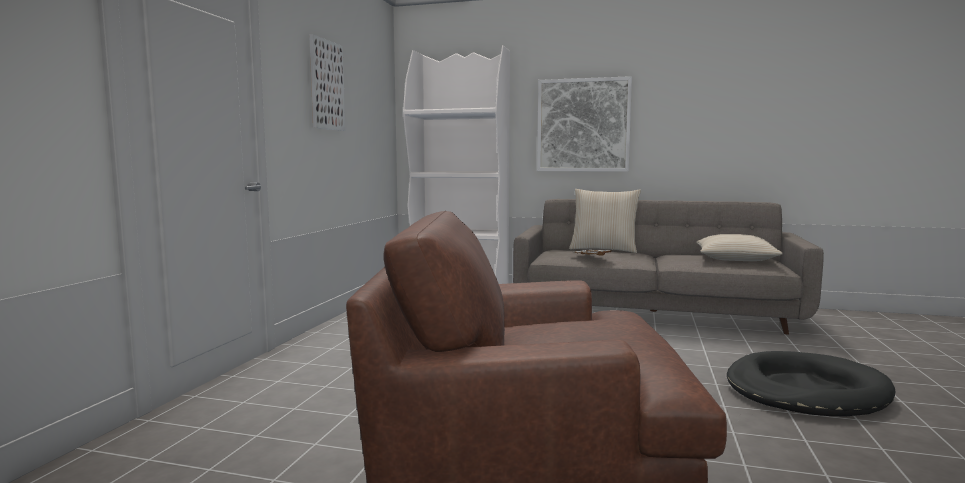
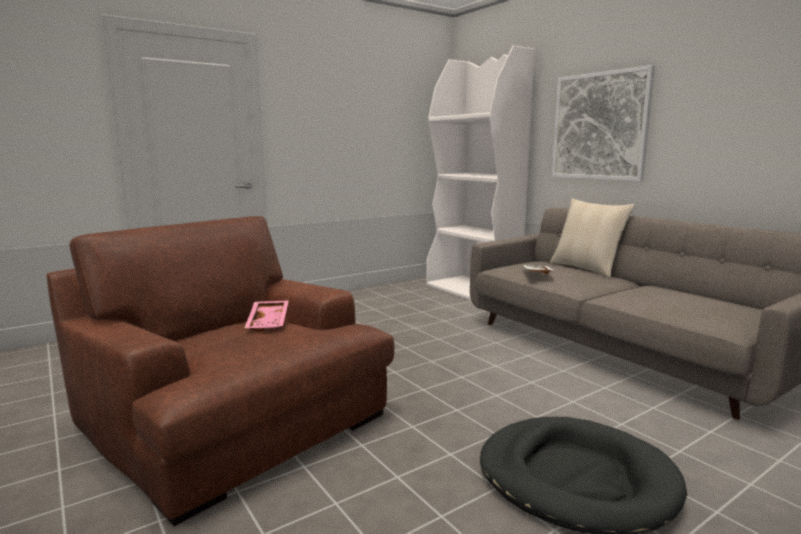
camera: 40 degrees right, 5 degrees up
picture [309,34,345,131] -> none
beige pillow [697,234,782,261] -> none
none -> pink tray [245,300,289,332]

